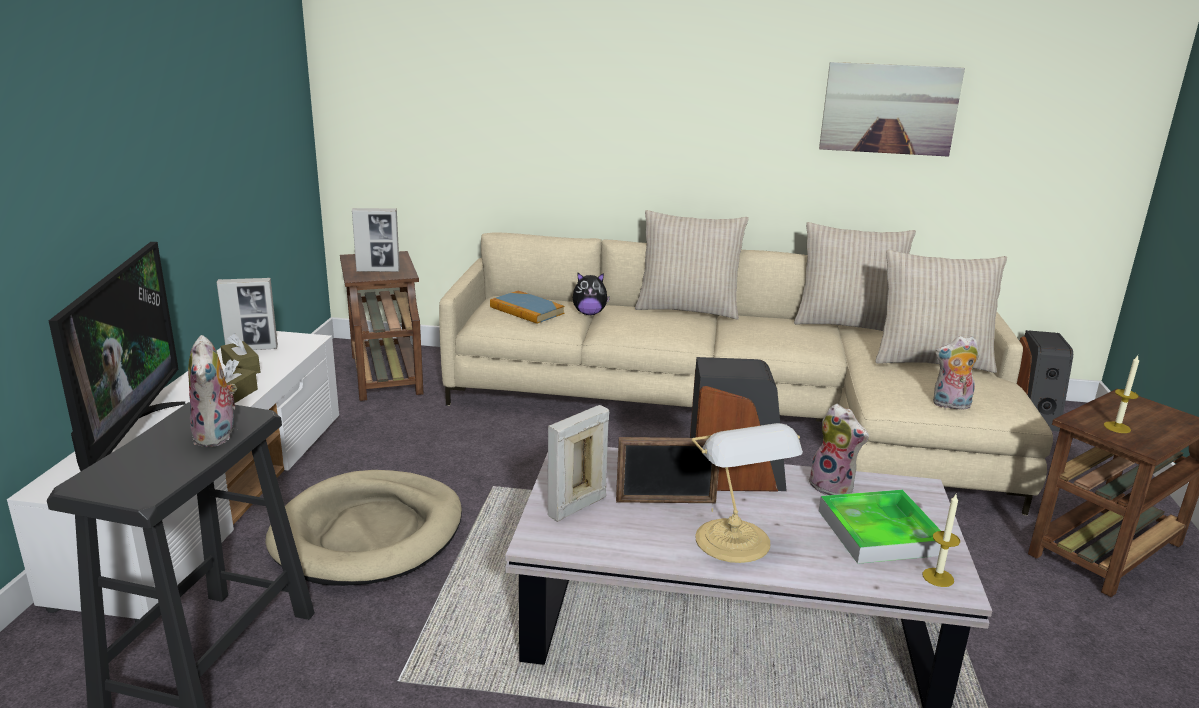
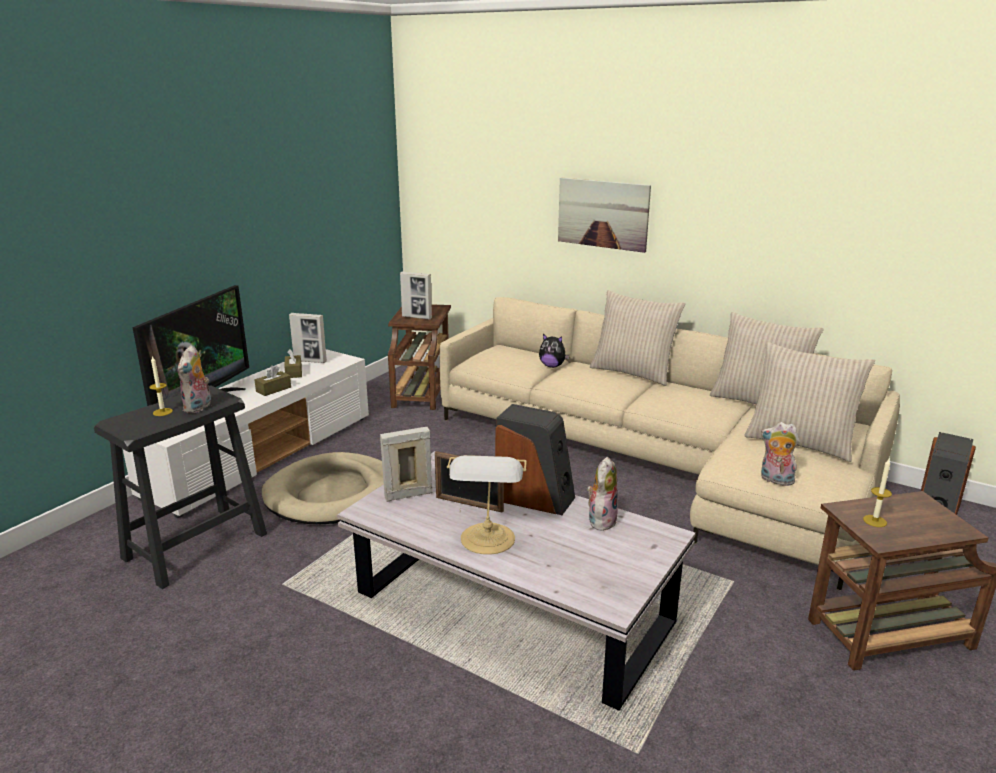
camera: 25 degrees right, 0 degrees up
book [490,291,565,324] -> none
plush toy [809,404,869,495] -> plush toy turned 135 degrees counterclockwise [587,457,618,531]
picture [819,62,965,157] -> picture moved to [558,177,651,253]
tray [819,490,941,564] -> none
candle [923,494,960,587] -> candle moved to [150,356,173,416]

